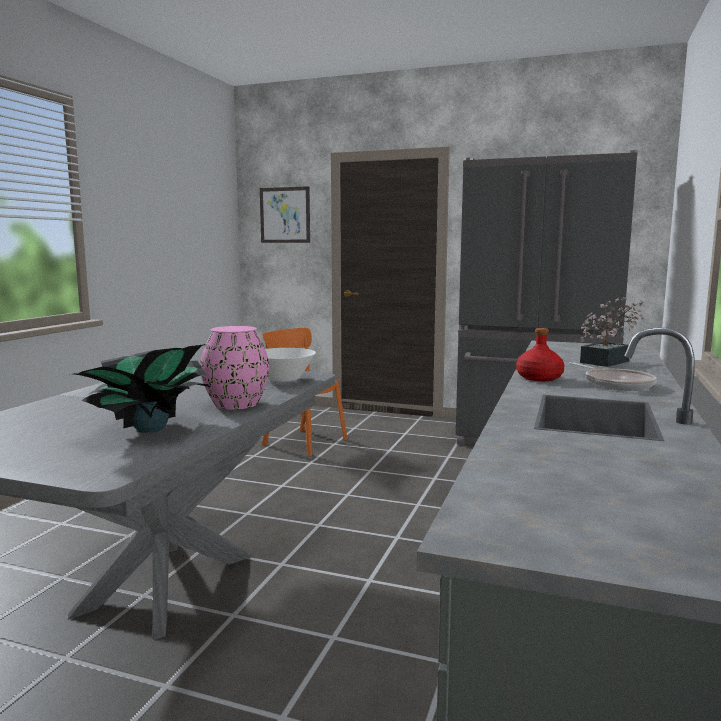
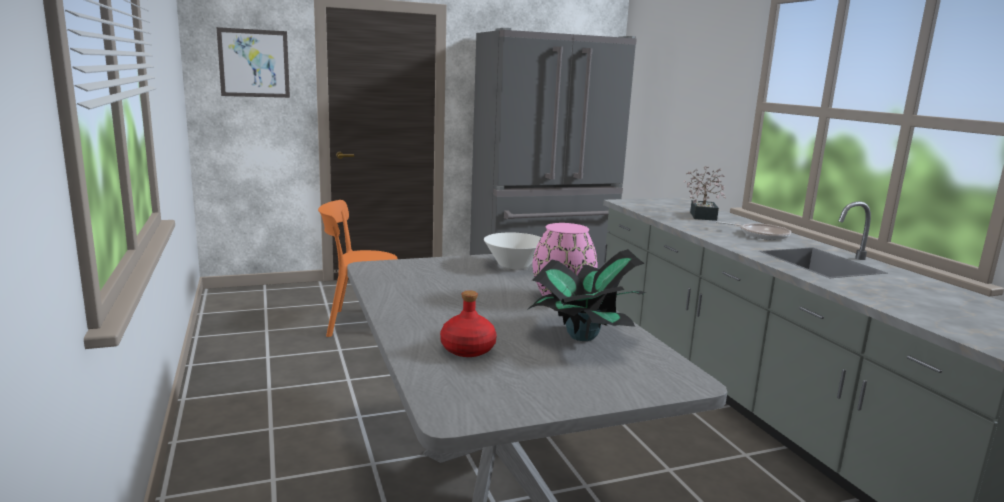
camera: 40 degrees left, 5 degrees up
red bottle [516,328,565,381] -> red bottle moved to [440,290,497,357]

